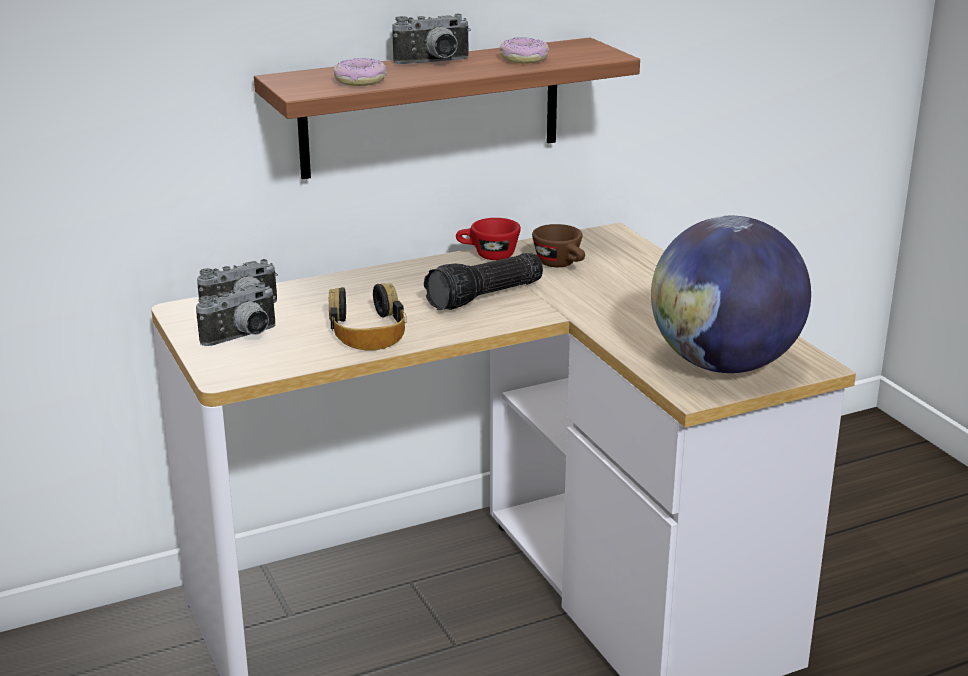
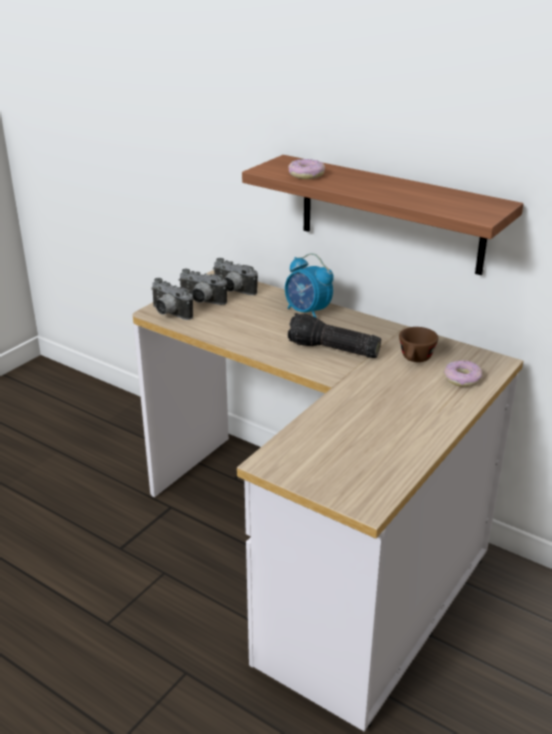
camera: 60 degrees right, 5 degrees up
headphones [329,283,407,351] -> none
camera [393,13,471,64] -> camera moved to [151,278,193,320]
red cup [456,218,521,260] -> none
donut [499,37,549,64] -> donut moved to [444,360,483,387]
globe [651,216,811,373] -> none
none -> alarm clock [285,253,334,317]

